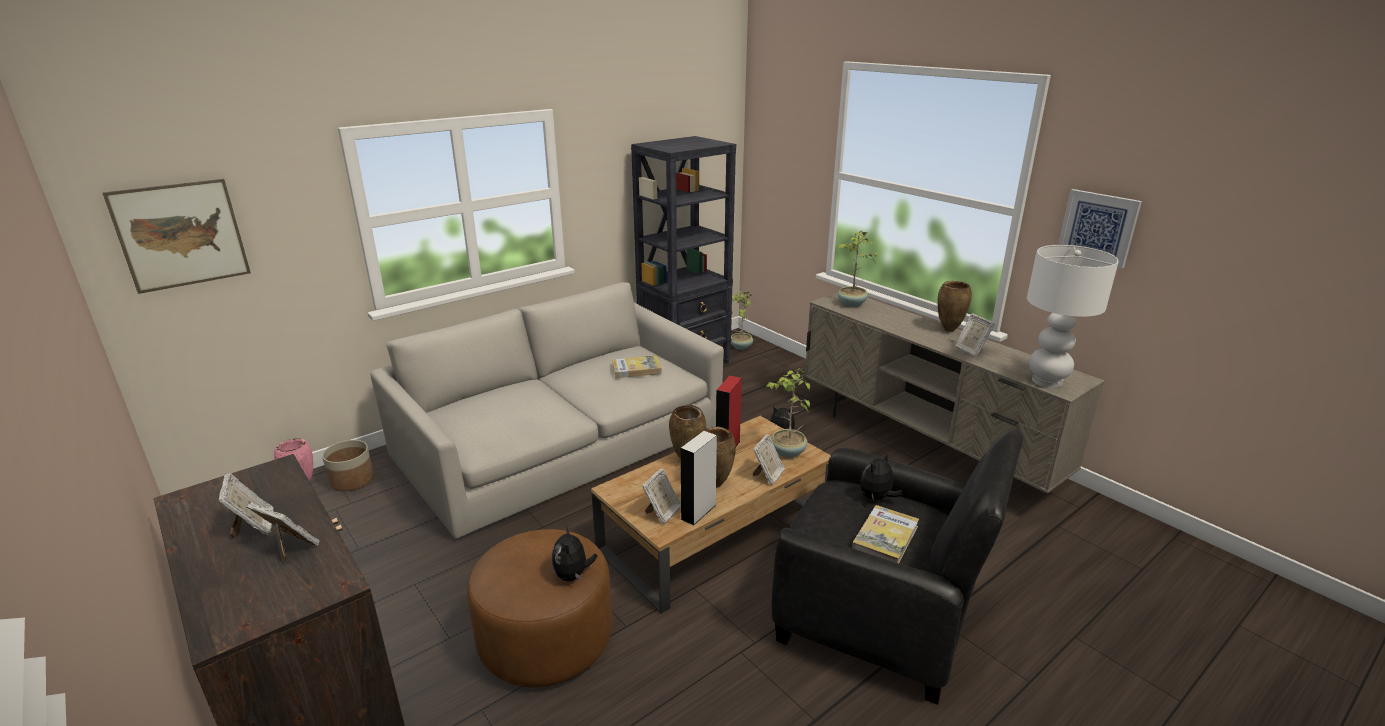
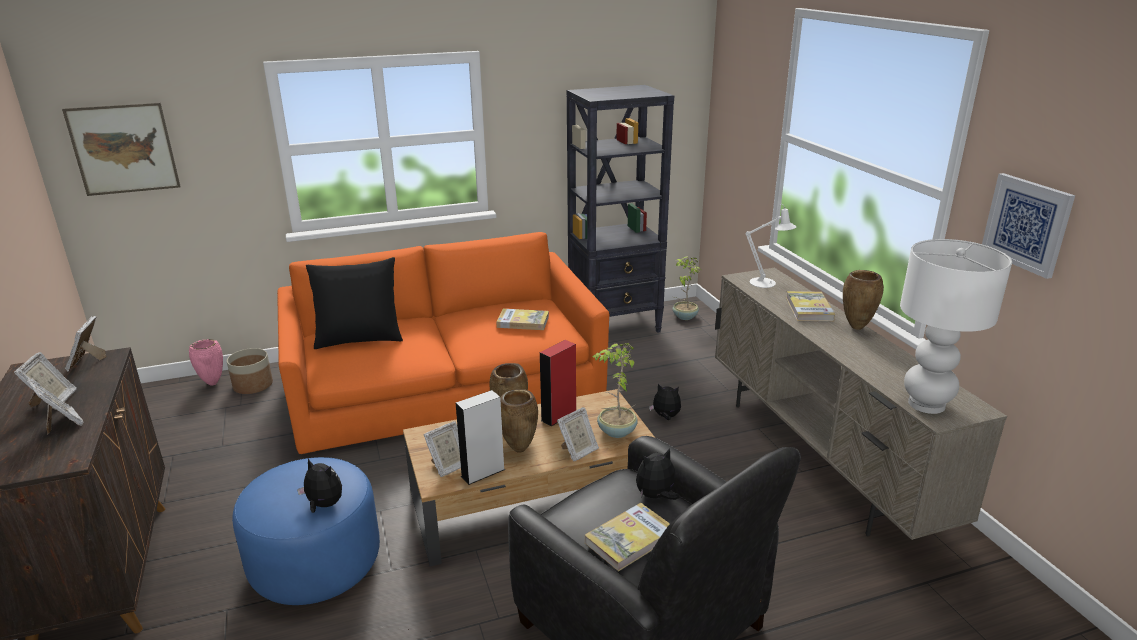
camera: 20 degrees right, 0 degrees up
grey sofa [371,282,724,539] -> orange sofa [277,232,609,454]
brown ottoman [467,529,612,687] -> blue ottoman [232,457,380,605]
plush toy [551,525,597,581] -> plush toy turned 105 degrees clockwise [297,459,342,513]
potted plant [837,230,878,307] -> white table lamp [745,204,796,288]
picture frame [955,313,995,357] -> picture frame moved to [65,316,106,371]
none -> black pillow [306,257,403,349]
none -> book [786,291,835,321]

